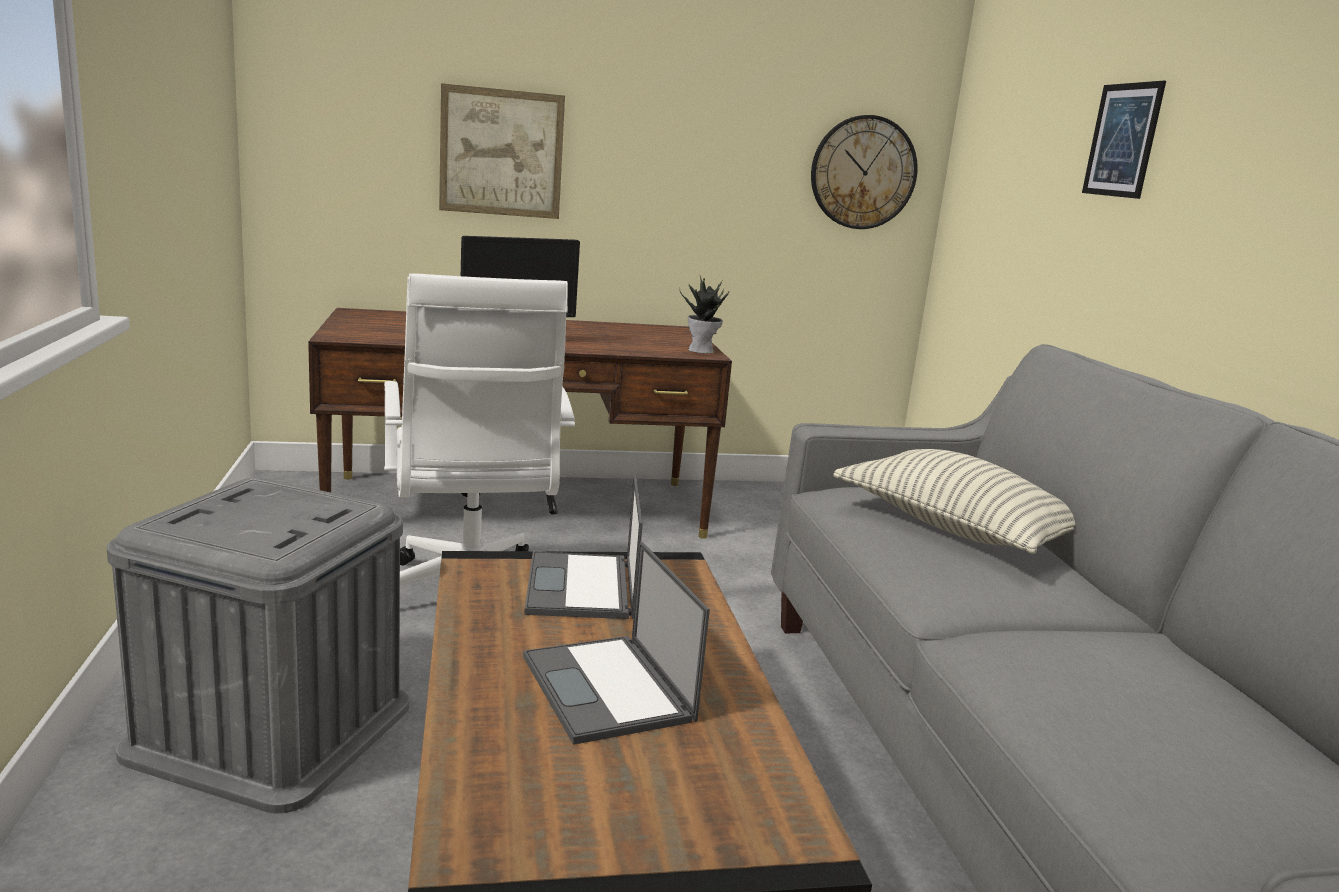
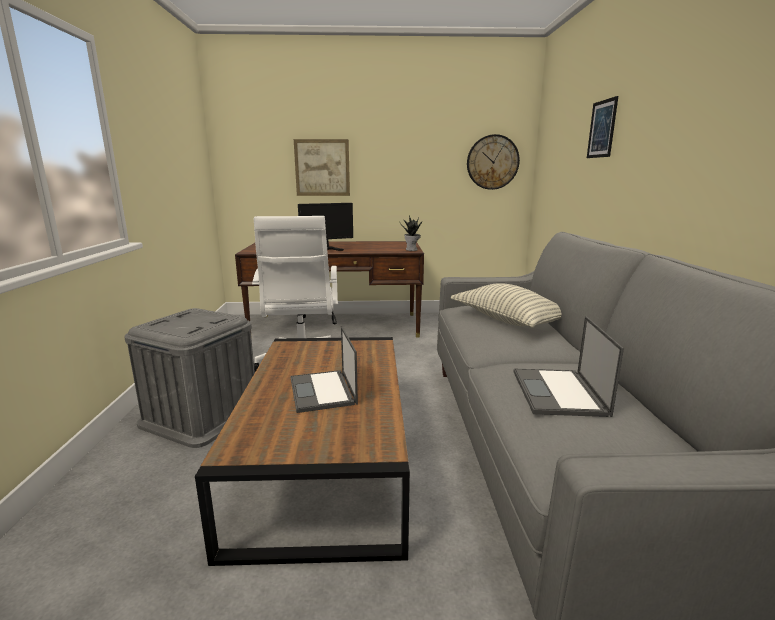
camera: 10 degrees right, 0 degrees up
laptop [524,476,643,619] -> laptop moved to [514,316,624,417]

